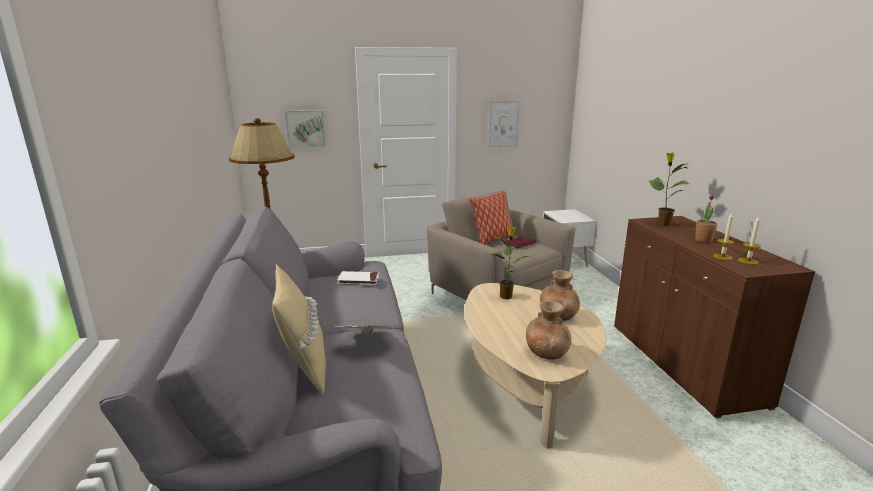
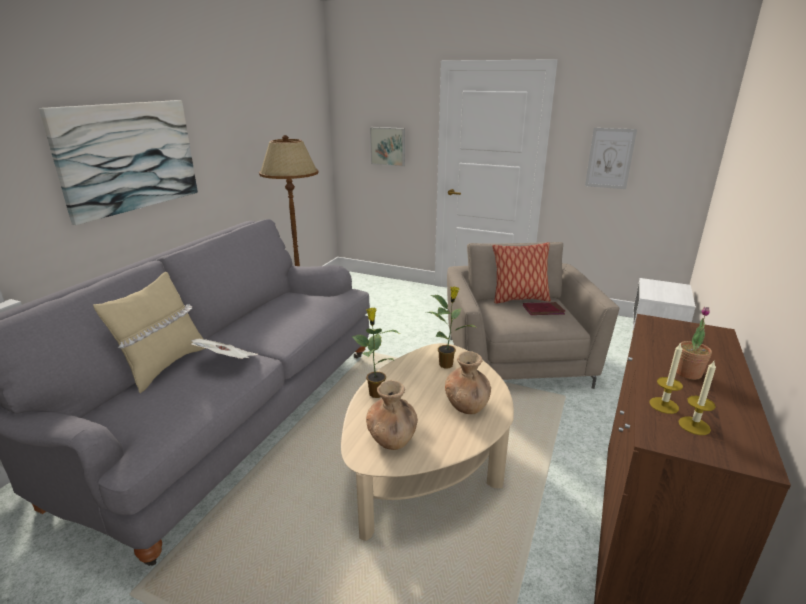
camera: 35 degrees right, 5 degrees up
white book [337,271,379,285] -> none
potted plant [649,152,689,226] -> potted plant moved to [351,308,400,398]
none -> picture [39,100,198,225]

